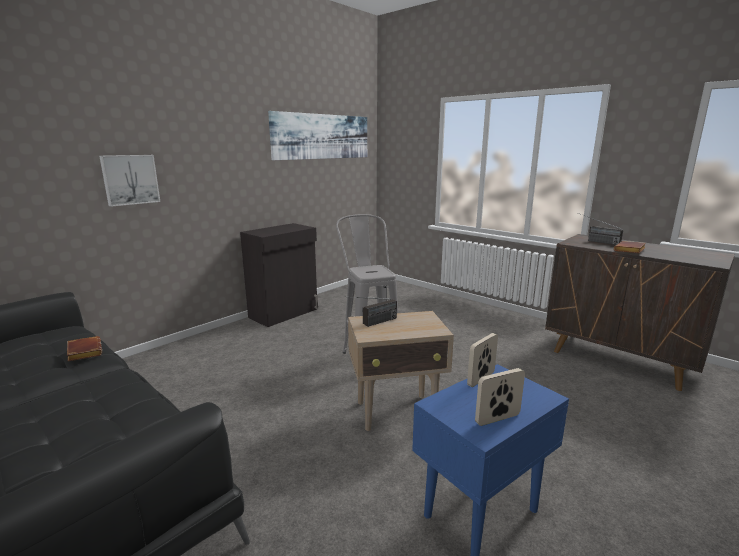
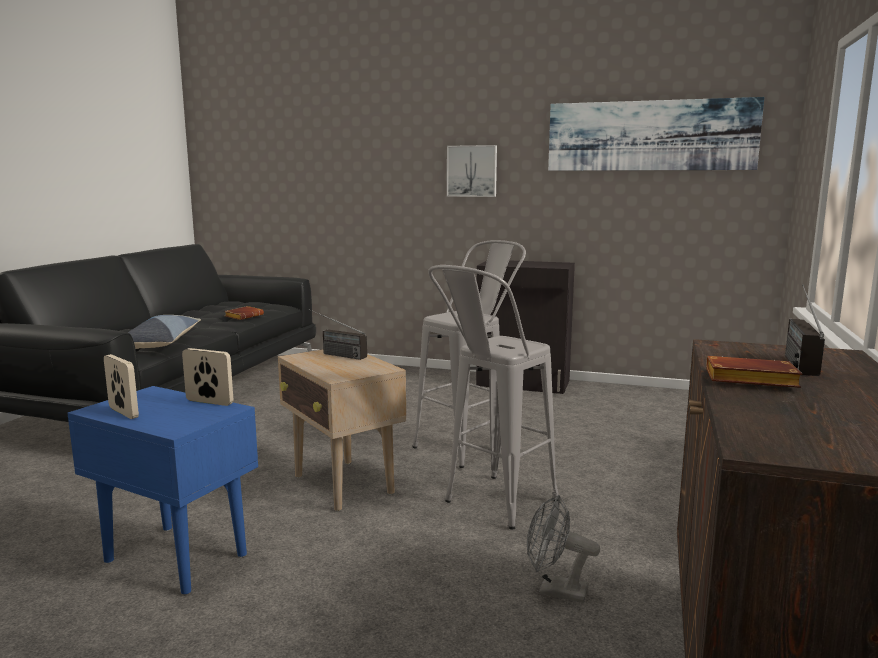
camera: 65 degrees right, 5 degrees down
picture [99,155,160,207] -> picture moved to [447,145,497,197]
none -> pillow [128,315,201,349]
none -> grey stool [428,265,559,529]
none -> grey fan [527,495,600,603]

